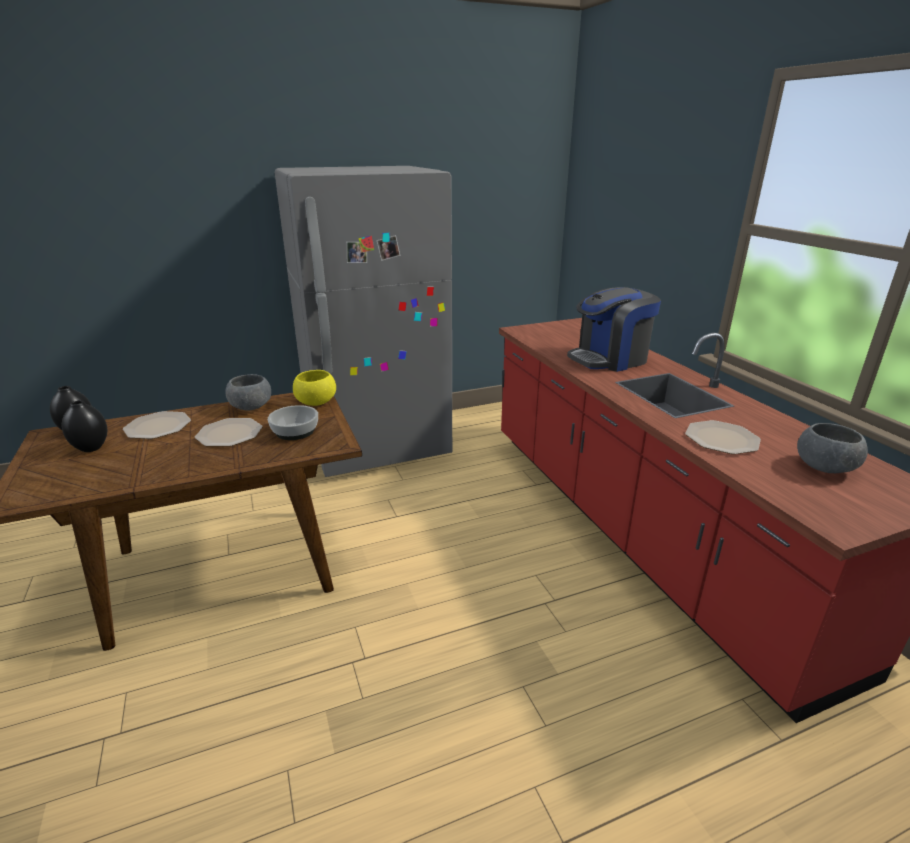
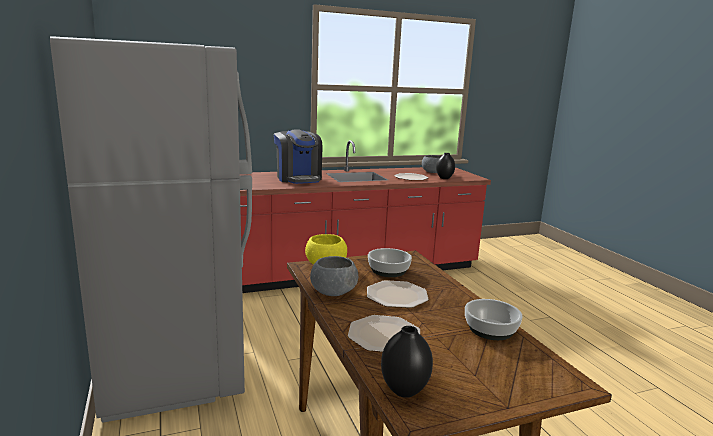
camera: 90 degrees left, 10 degrees down
black vase [62,400,107,452] -> black vase moved to [436,153,455,179]
none -> bowl [465,299,523,340]

